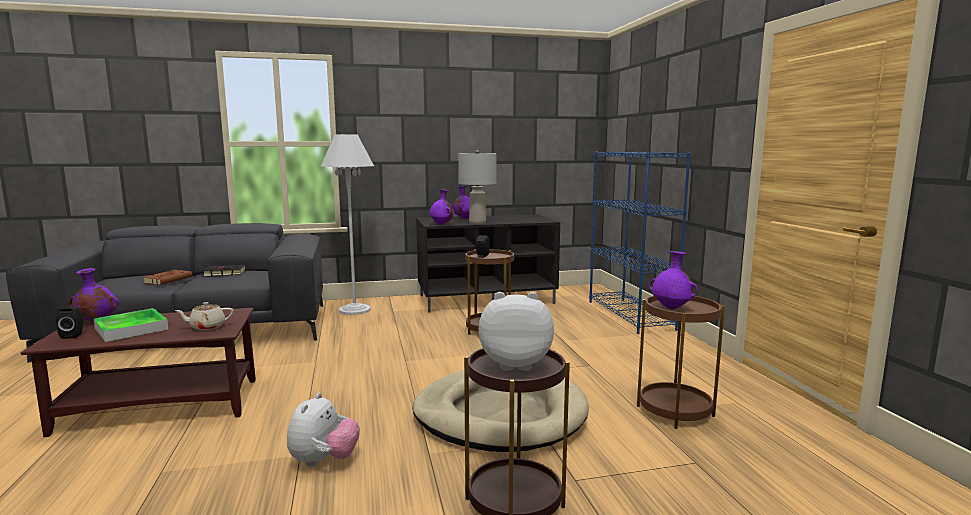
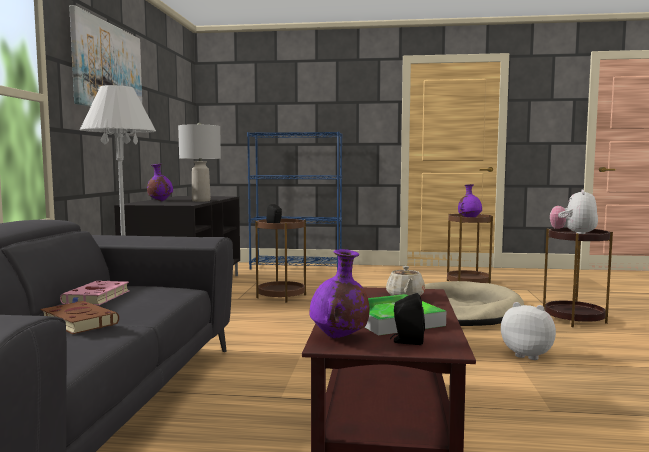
camera: 70 degrees left, 5 degrees down
black book [199,265,246,276] -> pink book [60,280,130,305]
purple vase [430,189,453,225] -> none
none -> picture [69,5,142,107]

